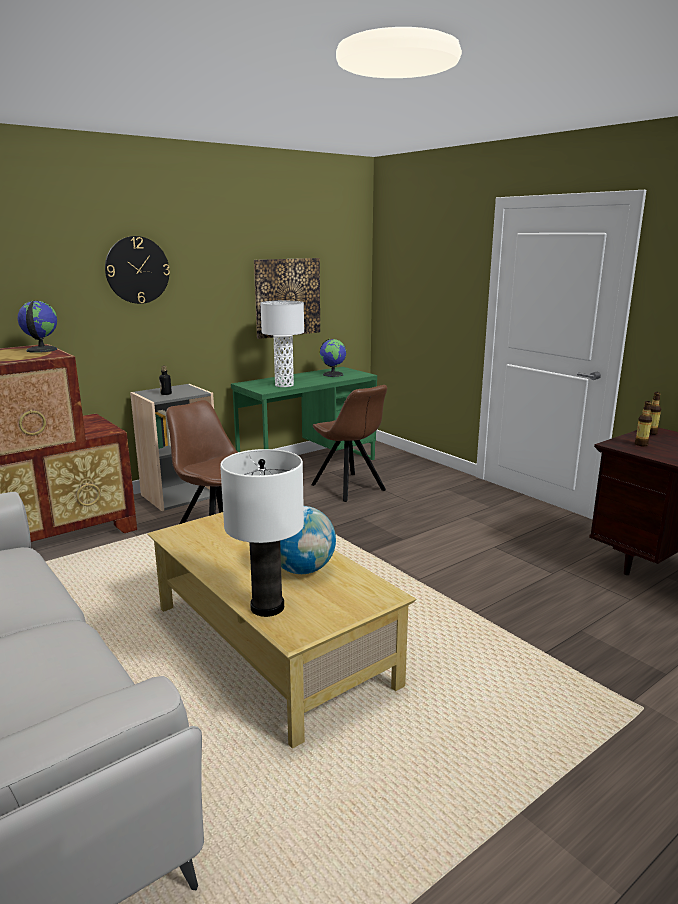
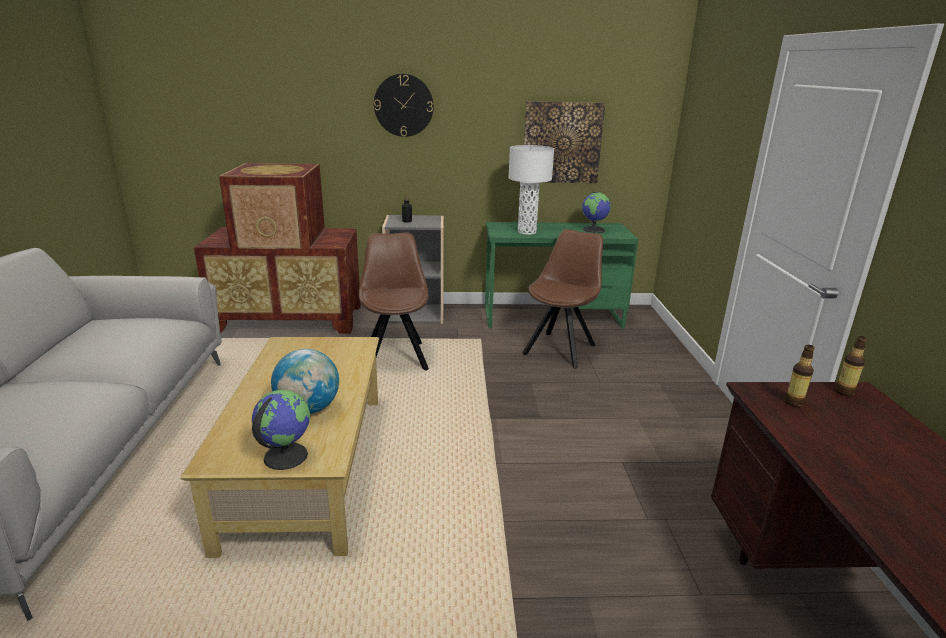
camera: 35 degrees right, 5 degrees up
globe [18,301,57,353] -> globe moved to [251,390,310,470]
white table lamp [220,449,304,617] -> none
brown chair [311,385,387,502] -> brown chair turned 150 degrees counterclockwise [522,229,603,369]

